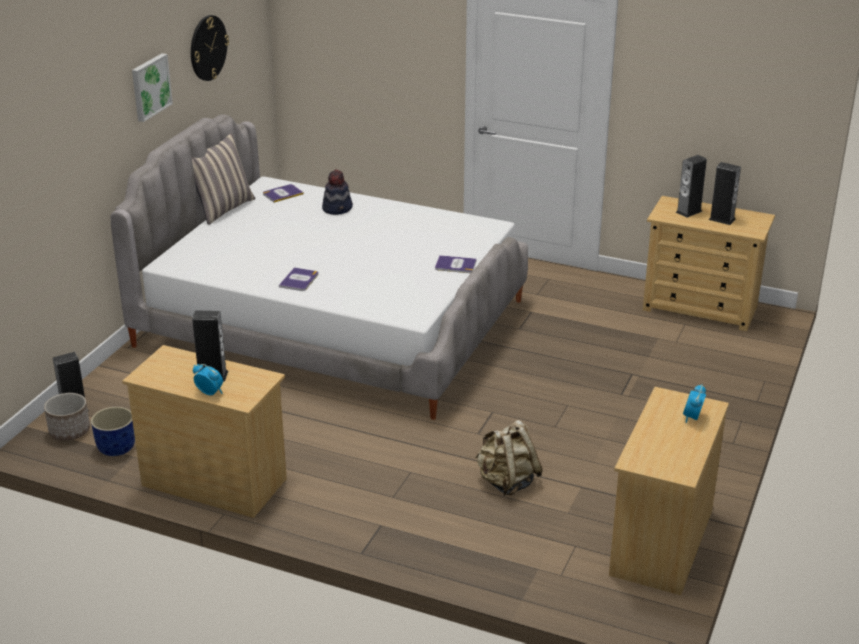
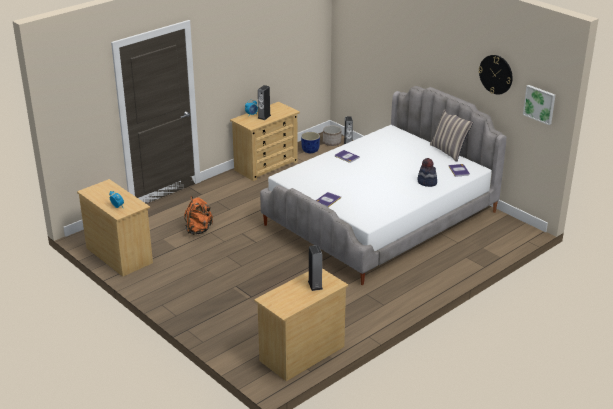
camera: 115 degrees right, 0 degrees up
picture [132,53,173,122] -> picture moved to [523,85,555,125]
beige backpack [476,420,543,496] -> orange backpack [184,196,213,235]
speaker [709,162,741,225] -> none

